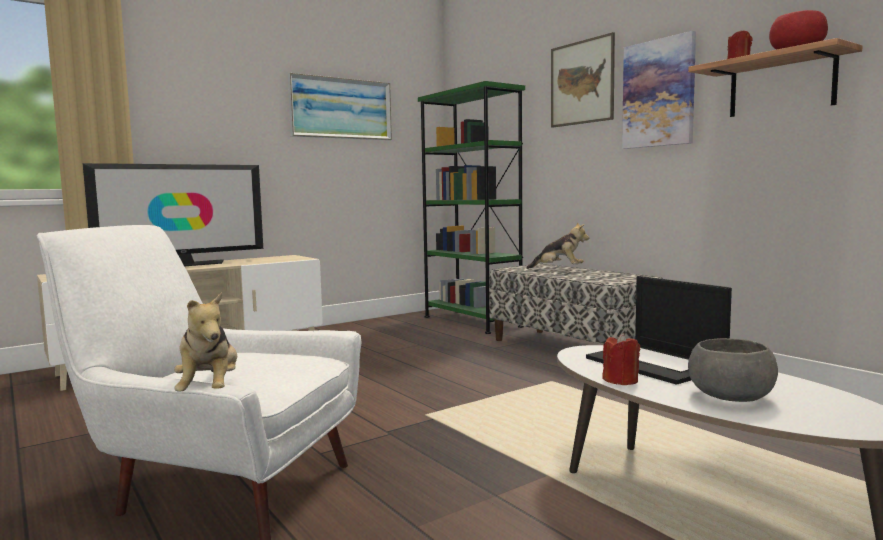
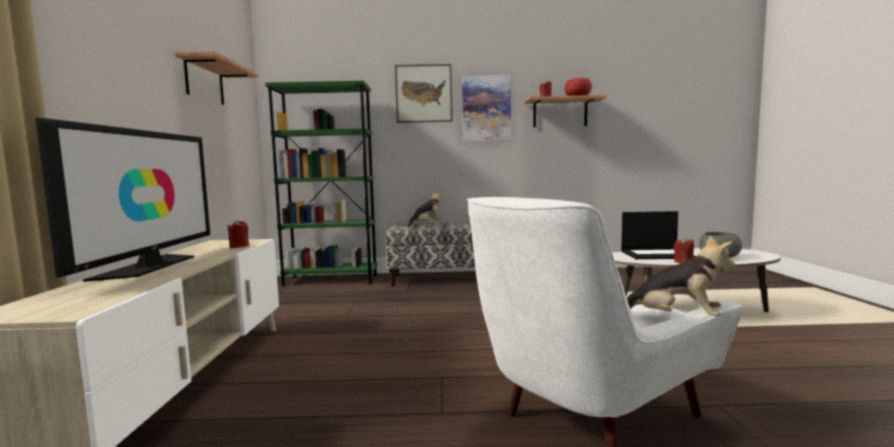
camera: 55 degrees left, 0 degrees up
picture [288,73,392,140] -> shelf [175,51,259,105]
none -> red candle [227,220,249,248]

